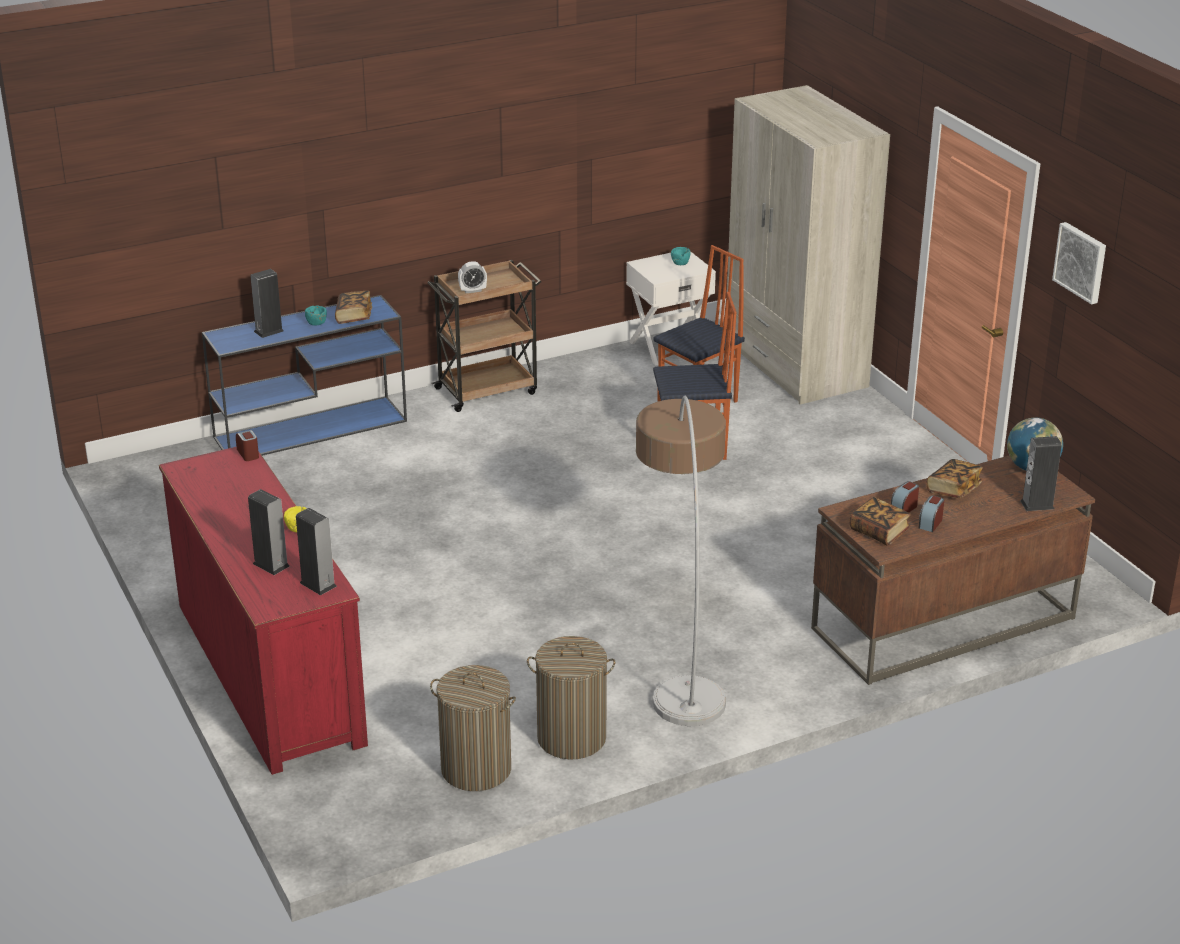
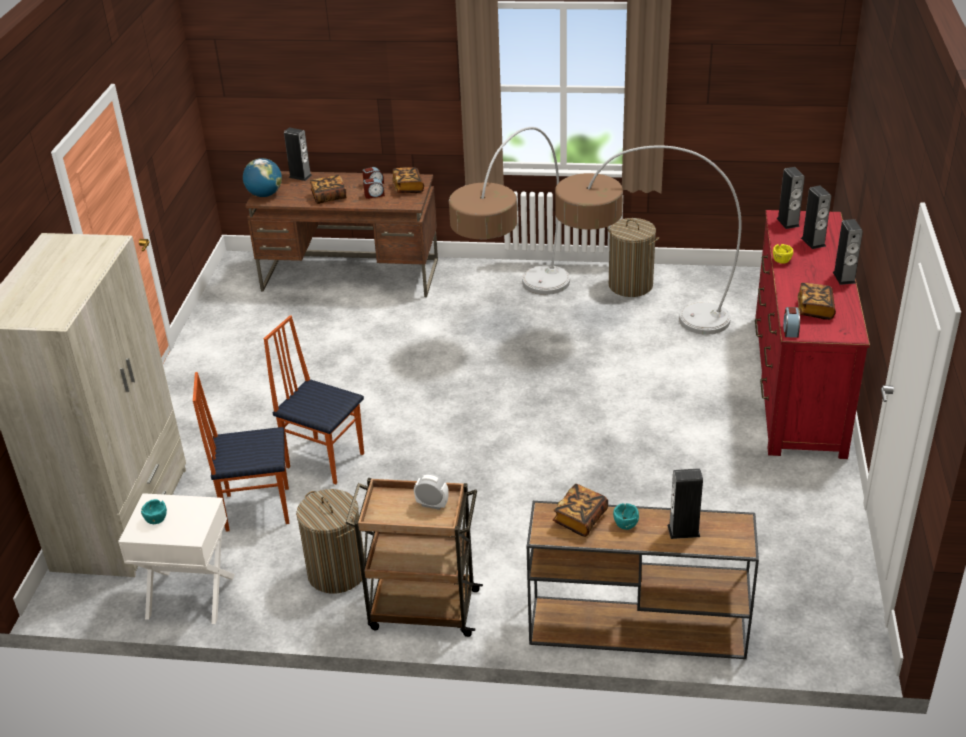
camera: 145 degrees left, 5 degrees up
blue console table [202,295,407,456] -> brown console table [527,501,759,659]
laundry basket [430,665,516,791] -> laundry basket moved to [296,489,364,594]
picture [1052,222,1106,304] -> none
none -> floor lamp [555,145,742,335]
none -> book [798,283,836,320]
none -> speaker [833,219,863,285]

